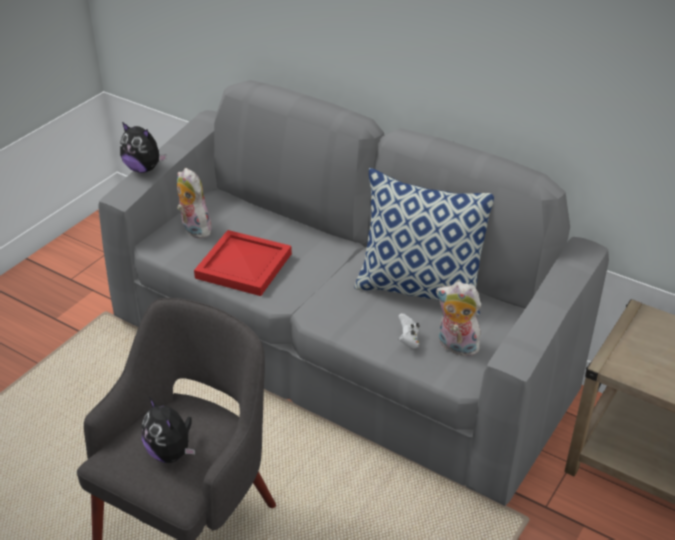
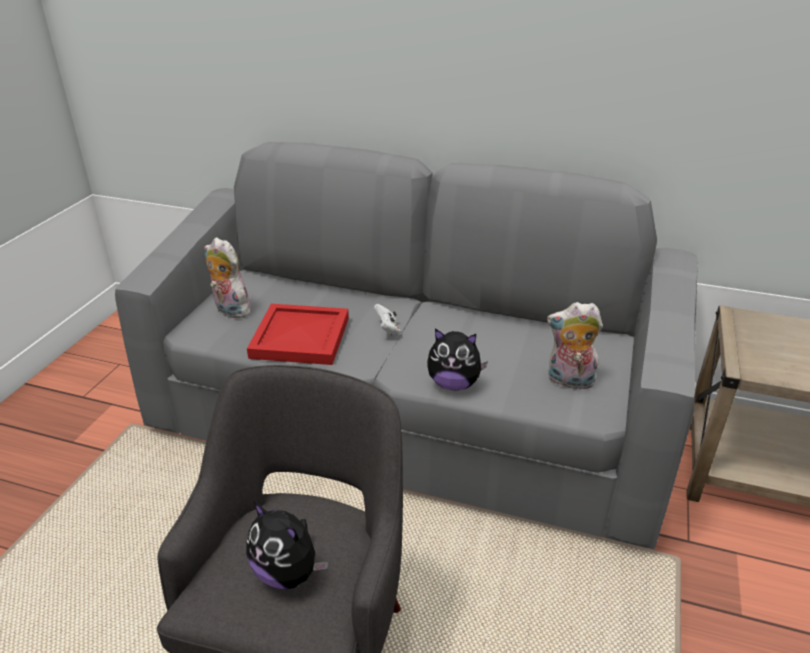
camera: 15 degrees left, 5 degrees down
plush toy [120,122,167,173] -> plush toy moved to [427,329,488,390]
pillow [354,168,494,315] -> none
white game controller [398,313,420,349] -> white game controller moved to [374,304,401,336]

